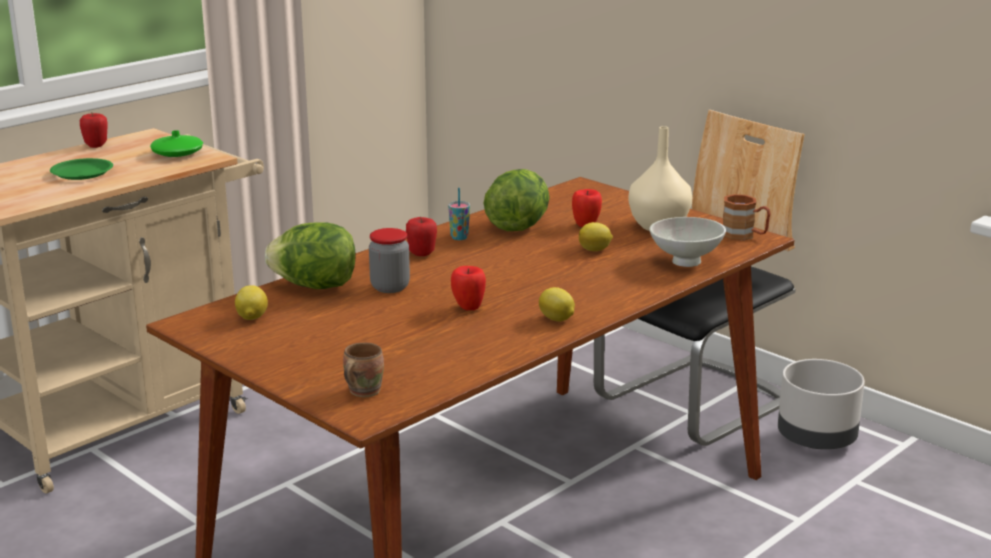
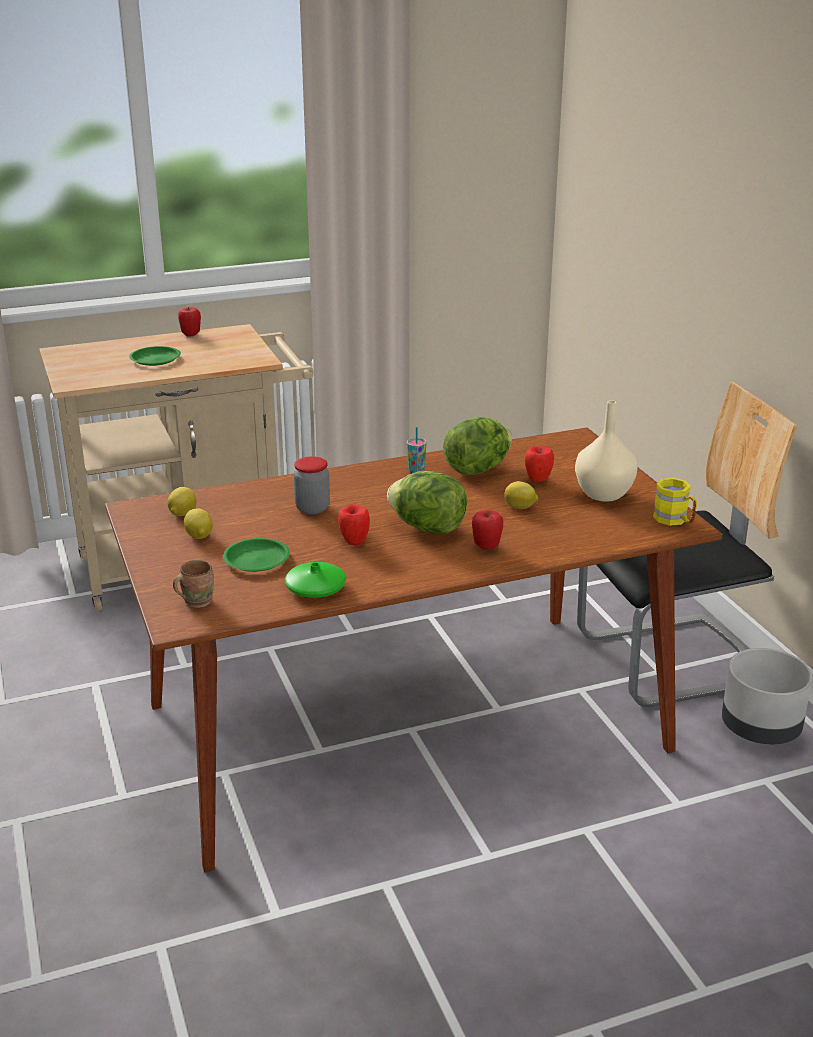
camera: 25 degrees right, 5 degrees up
green vase [150,130,203,157] -> green vase moved to [285,562,346,598]
lettuce [265,222,355,289] -> lettuce moved to [387,471,467,534]
apple [406,217,437,256] -> apple moved to [472,510,503,550]
lemon [539,287,575,321] -> lemon moved to [184,508,213,539]
white bowl [649,217,726,267] -> none
brown mug [723,194,771,241] -> yellow mug [653,478,697,526]
none -> green plate [223,538,290,572]

